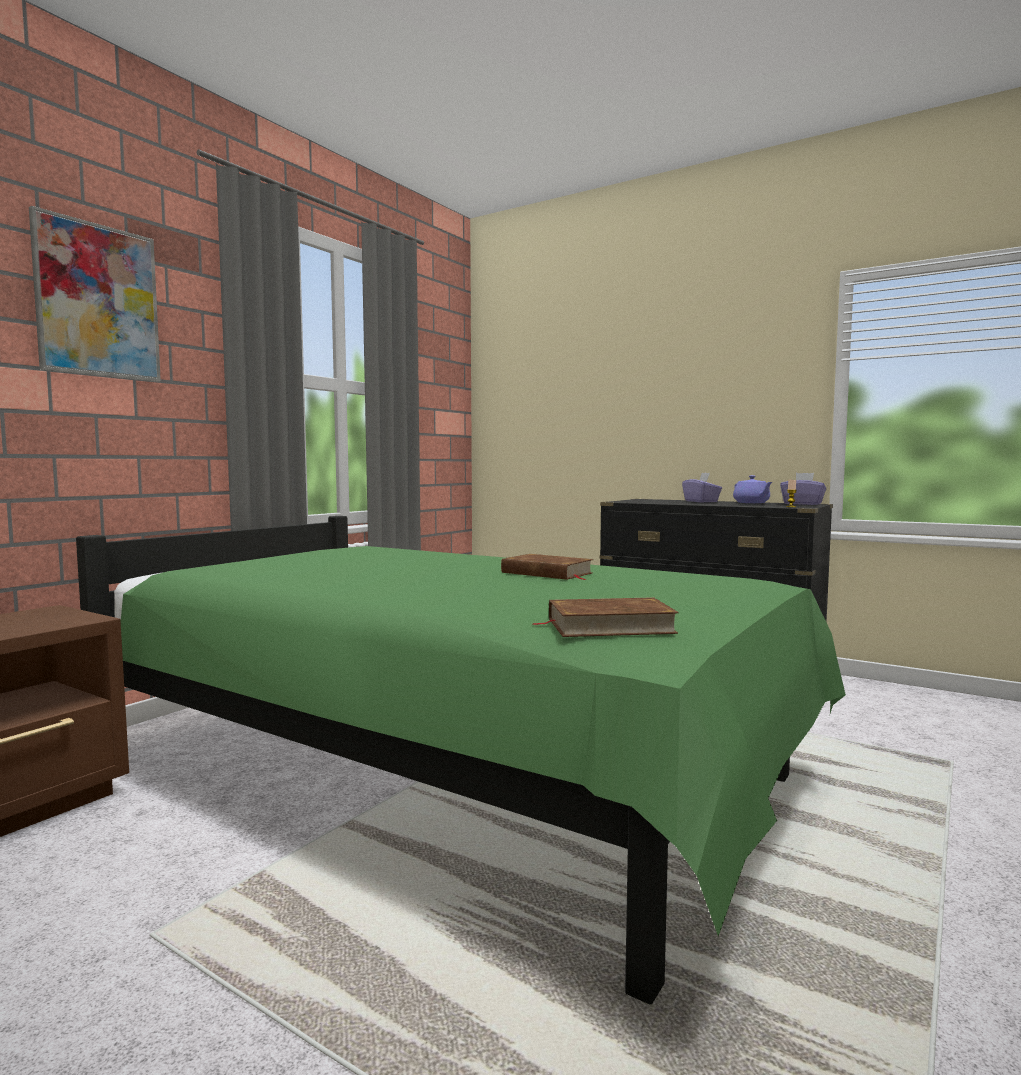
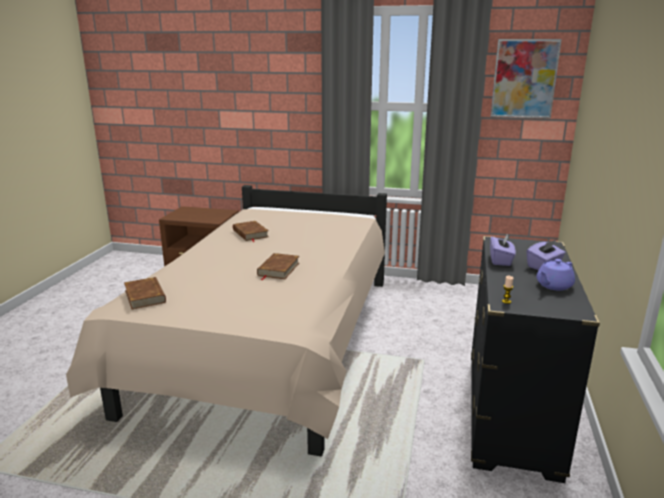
camera: 70 degrees right, 15 degrees up
picture [29,206,161,382] -> picture moved to [490,39,562,119]
green bed [76,516,846,1004] -> beige bed [66,185,387,456]
purple tissue box [780,473,826,505] -> purple tissue box moved to [490,233,516,266]
none -> brown book [233,221,269,242]

